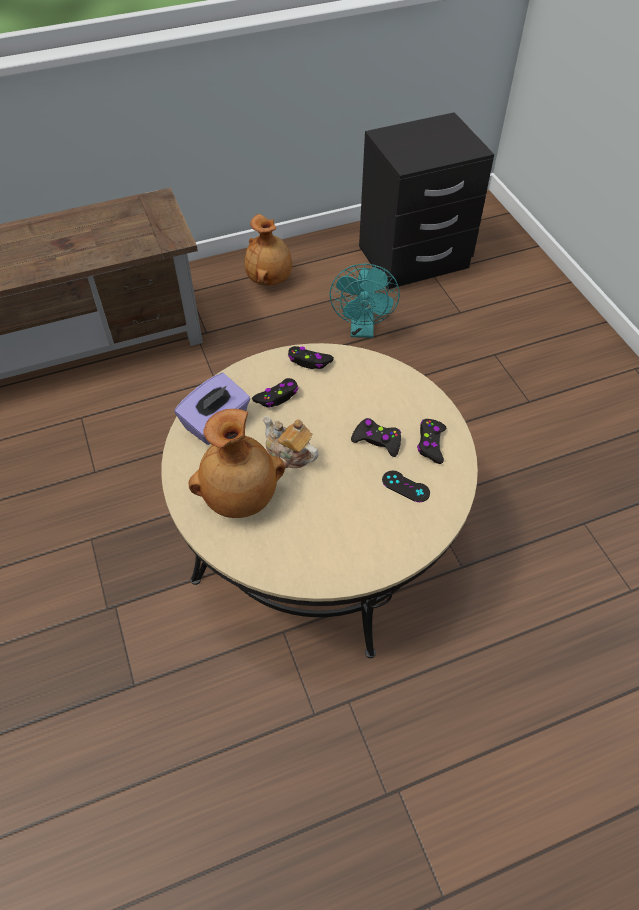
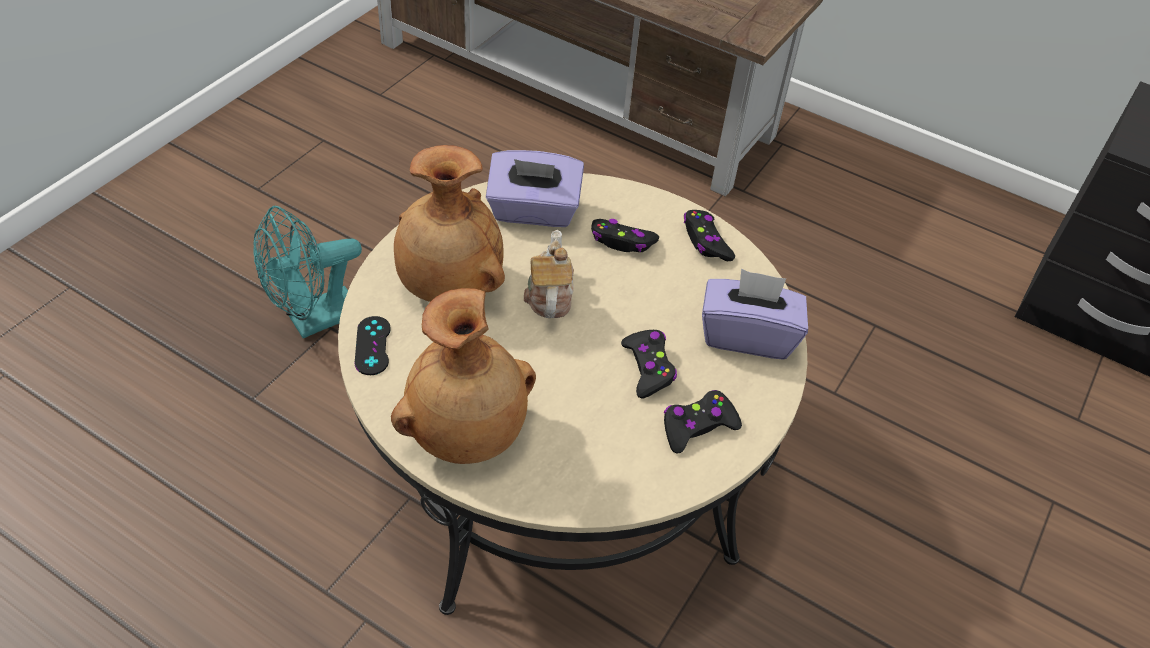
camera: 50 degrees right, 5 degrees down
brown vase [245,214,292,285] -> brown vase moved to [391,288,536,464]
turquoise fan [329,263,400,338] -> turquoise fan moved to [253,206,362,338]
black game controller [382,471,430,502] -> black game controller moved to [355,316,391,375]
none -> purple tissue box [702,269,808,360]

